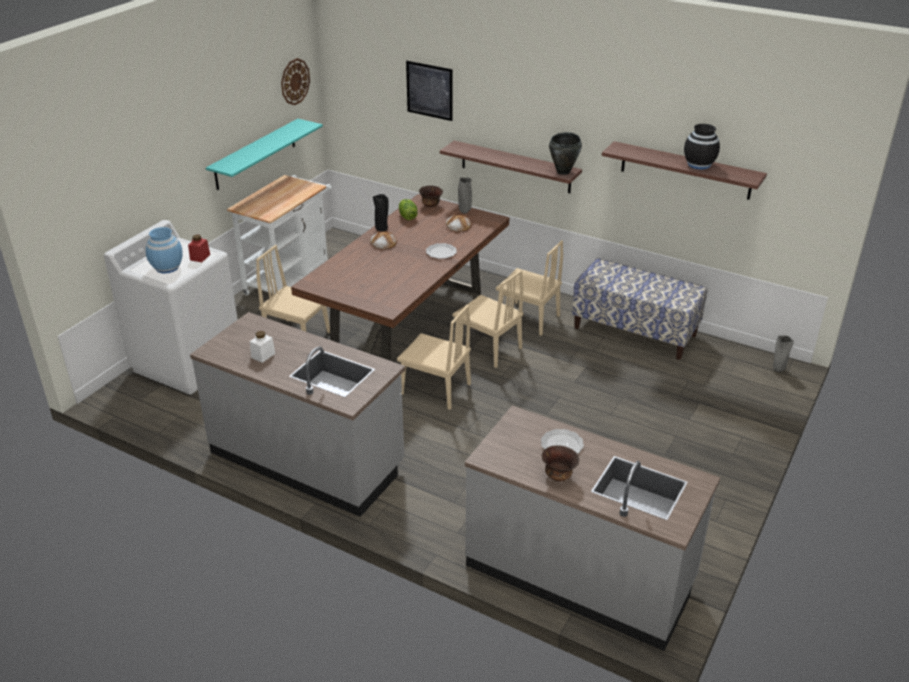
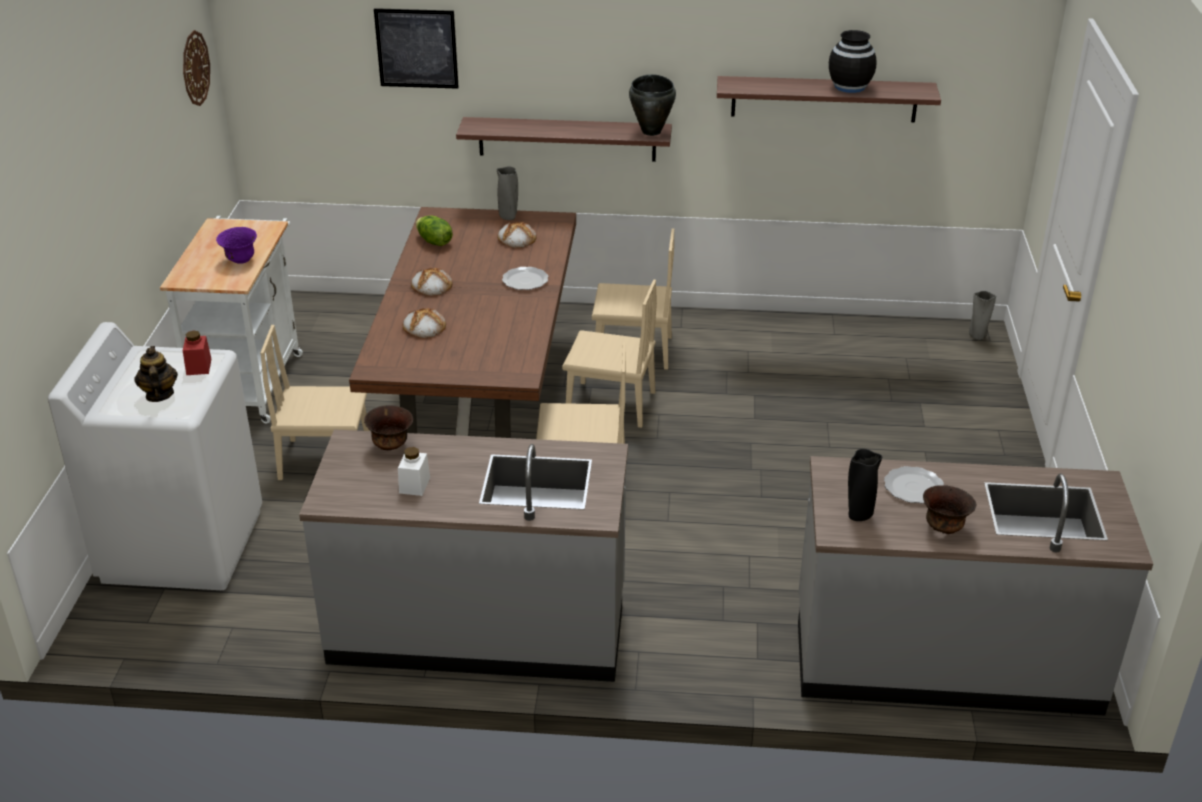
camera: 25 degrees left, 0 degrees up
blue vase [146,227,182,274] -> teapot [134,346,178,402]
turquoise shelf [206,119,323,190] -> none
black vase [373,194,389,231] -> black vase moved to [848,449,882,521]
brown bowl [419,185,443,207] -> brown bowl moved to [364,405,413,450]
bench [572,258,707,360] -> none
none -> purple bowl [216,227,257,264]
none -> bread [402,308,446,338]

